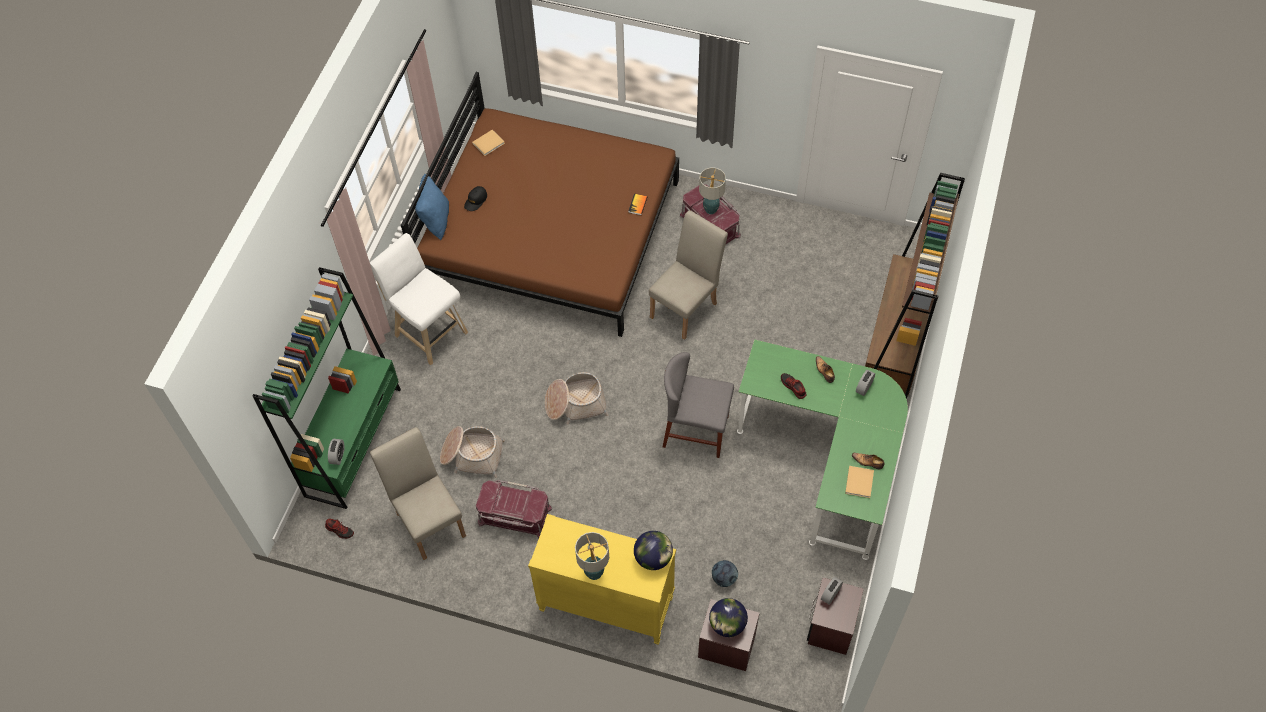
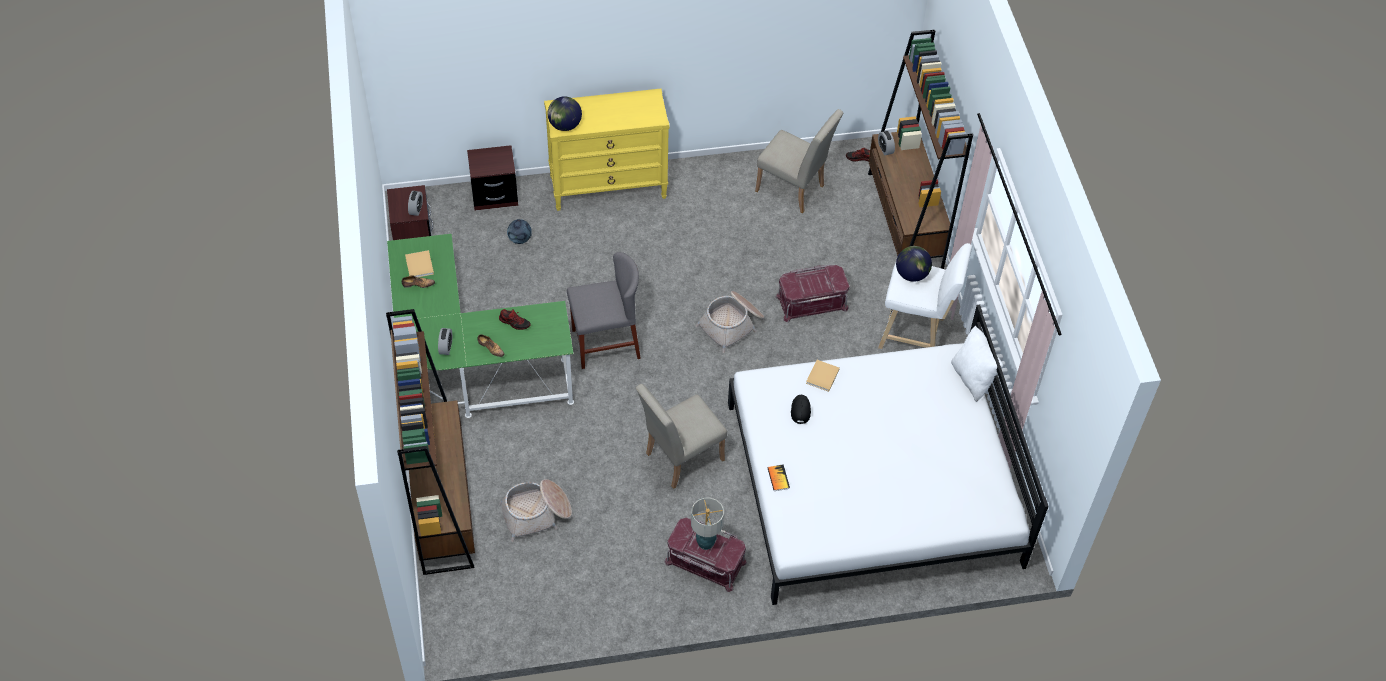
camera: 150 degrees right, 5 degrees down
green bookcase [253,267,401,509] -> brown bookcase [868,30,973,269]
brown bed [401,72,679,337] -> white bed [728,304,1049,605]
blue pillow [415,174,449,240] -> white pillow [951,325,1003,402]
basket [440,426,505,478] -> basket moved to [499,479,572,542]
black cap [464,186,487,211] -> black cap moved to [791,395,811,424]
beige book [472,130,505,156] -> beige book moved to [806,360,840,392]
red storage box [476,480,552,538] -> red storage box moved to [775,265,850,322]
table lamp [575,532,609,580] -> none
beige chair [649,210,728,340] -> beige chair turned 45 degrees clockwise [635,384,727,489]
globe [709,598,748,637] -> globe moved to [896,246,932,282]

